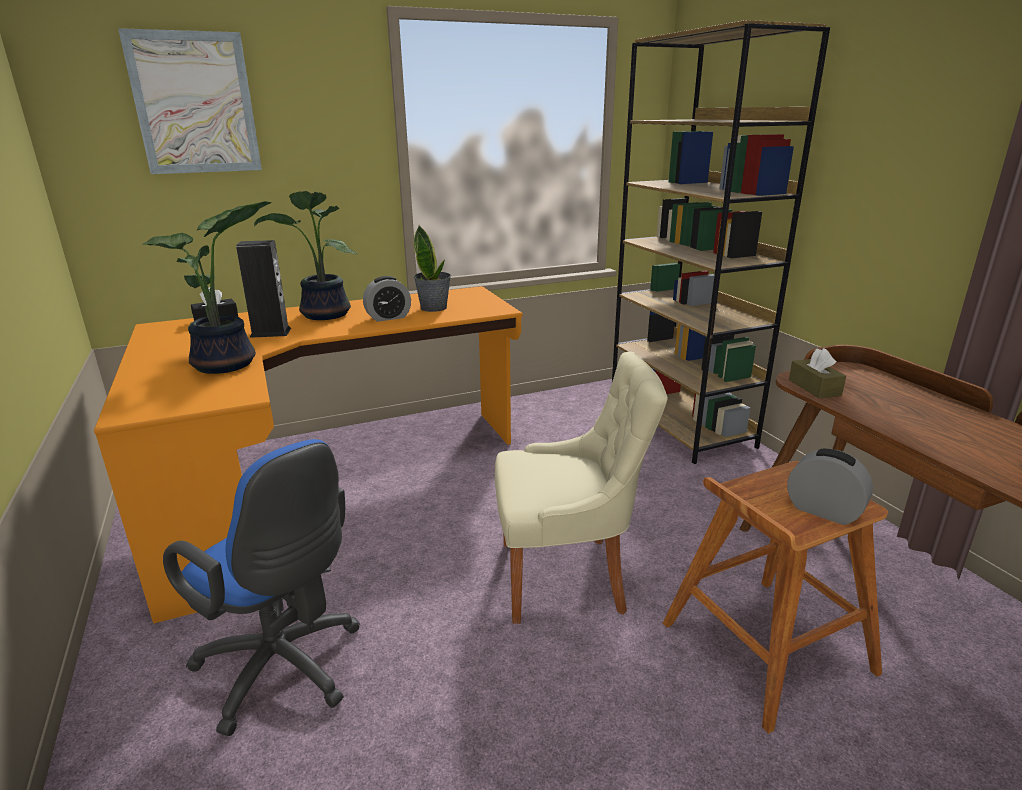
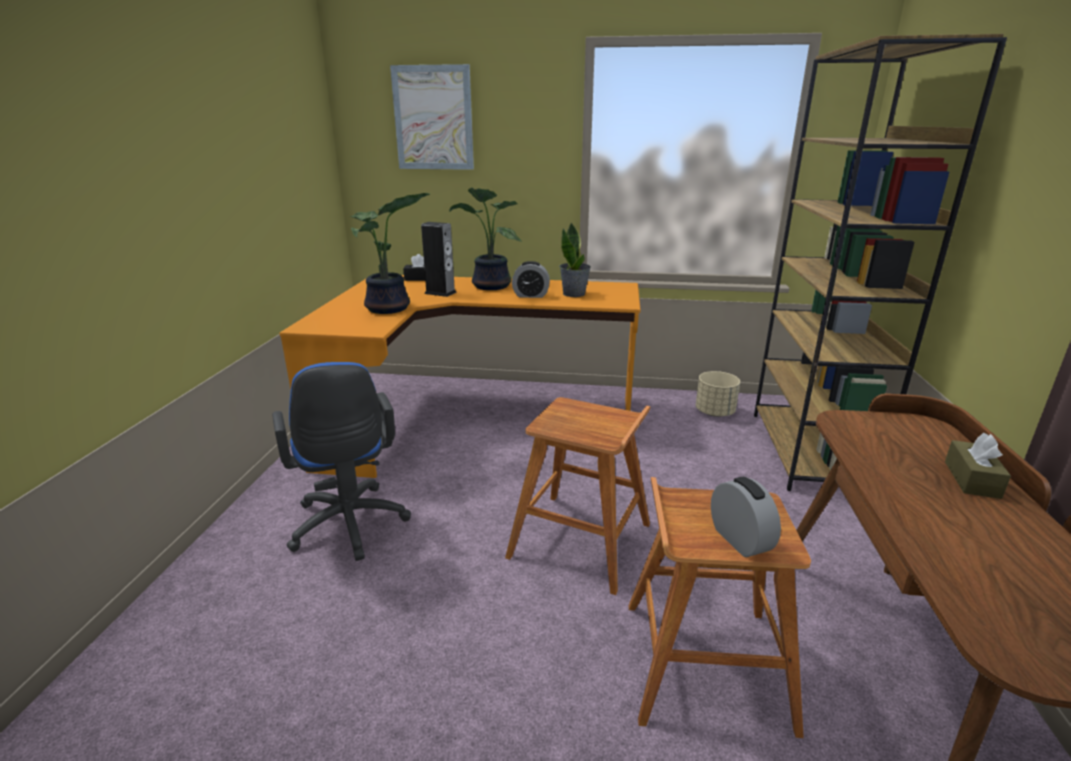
camera: 30 degrees right, 0 degrees up
beige chair [495,352,668,624] -> brown stool [505,397,650,595]
brown tissue box [789,348,846,399] -> brown tissue box moved to [945,433,1011,499]
none -> beige planter [696,371,740,417]

